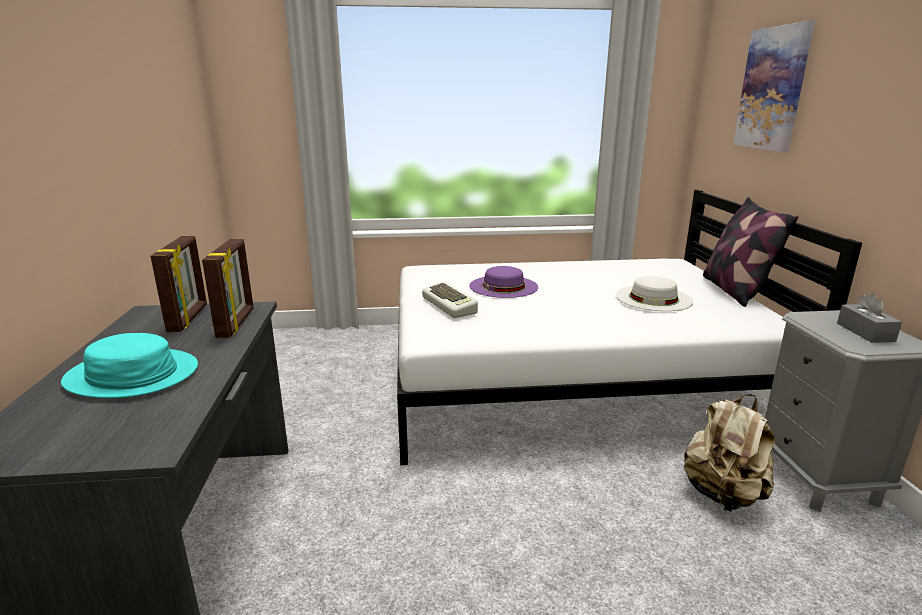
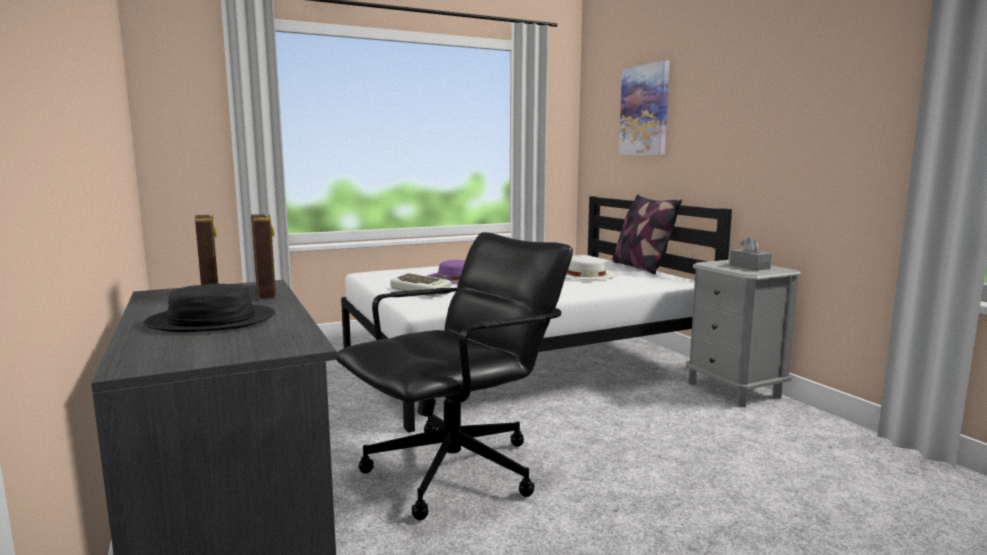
camera: 20 degrees left, 10 degrees down
turquoise hat [61,333,198,398] -> black hat [144,284,275,332]
beige backpack [684,394,775,512] -> none
none -> black office chair [337,232,573,520]

